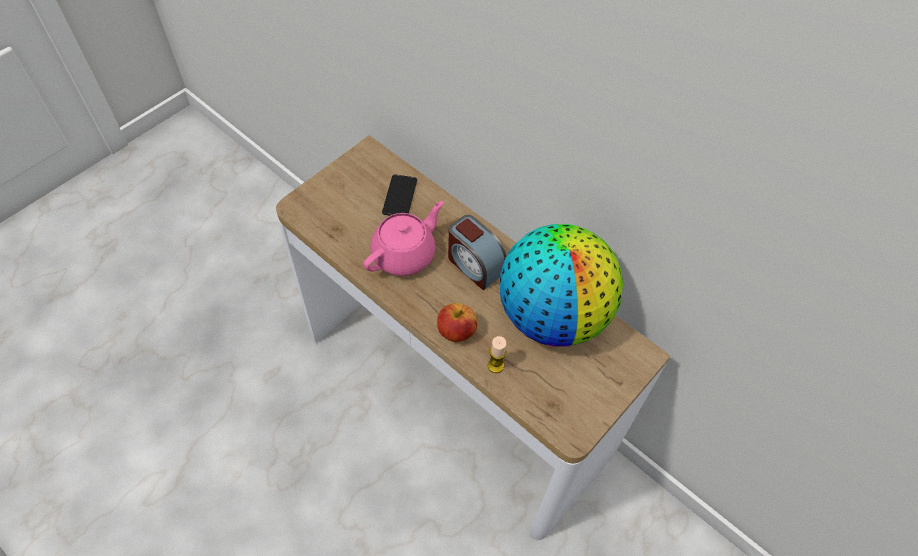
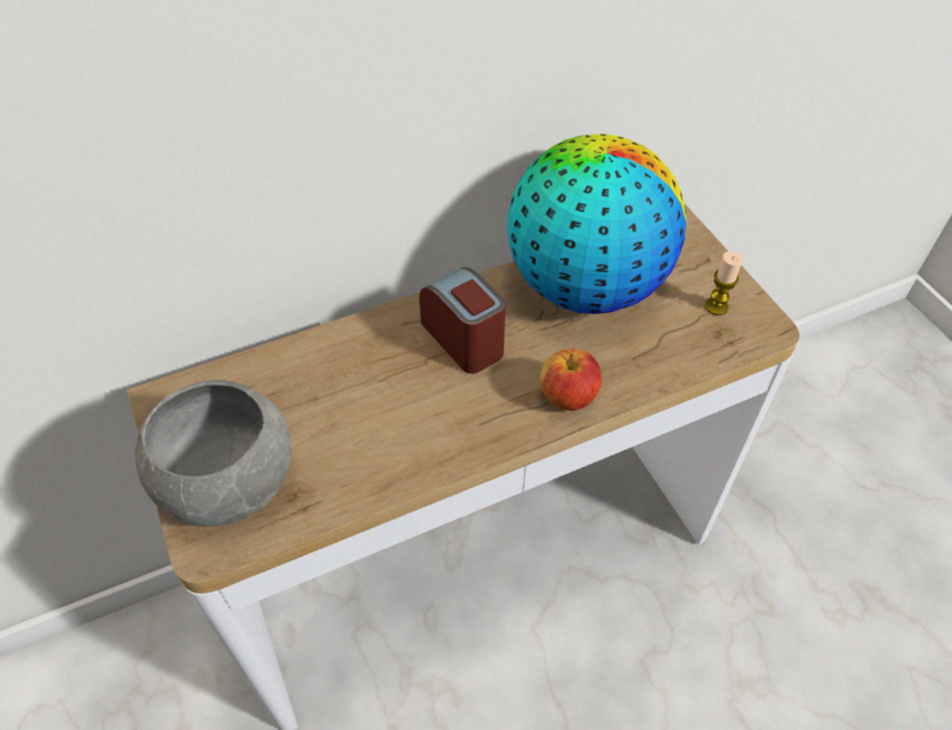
camera: 65 degrees left, 5 degrees down
pink teapot [363,201,444,276] -> none
phone [382,175,417,216] -> none
alarm clock [448,215,506,290] -> alarm clock turned 105 degrees counterclockwise [419,267,506,374]
candle [488,336,507,373] -> candle moved to [705,251,742,315]
none -> grey bowl [135,380,291,527]

